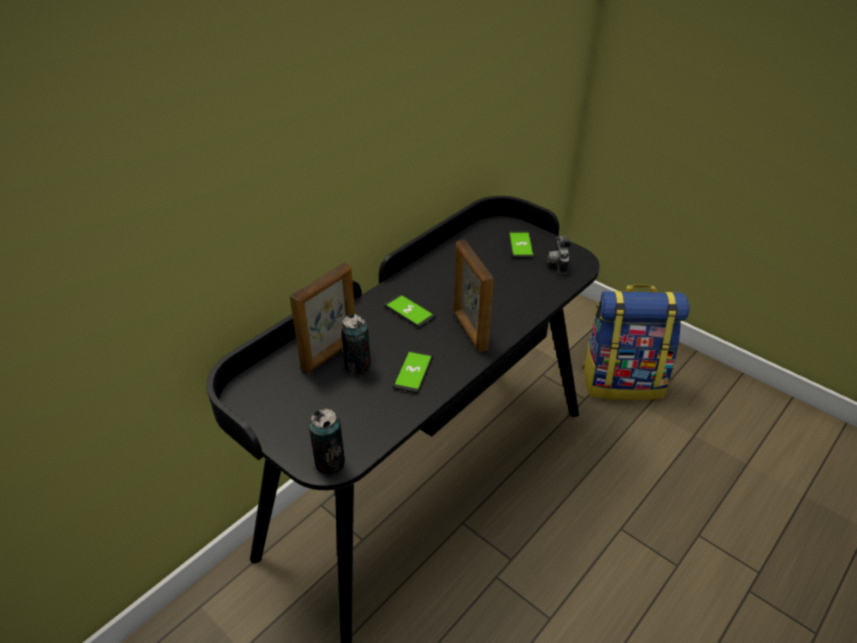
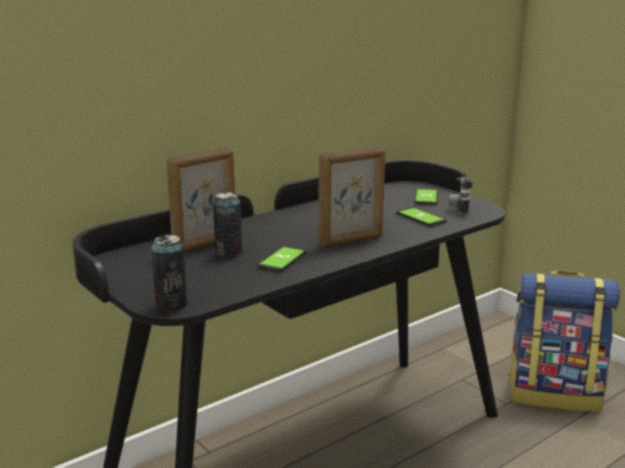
camera: 10 degrees right, 20 degrees down
phone [384,294,436,328] -> phone moved to [396,207,447,227]
picture frame [453,240,494,352] -> picture frame turned 105 degrees counterclockwise [318,147,385,247]

